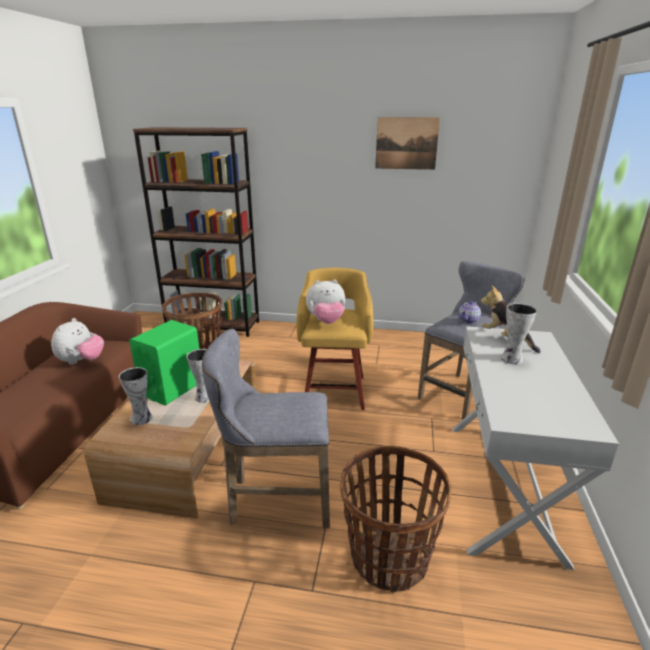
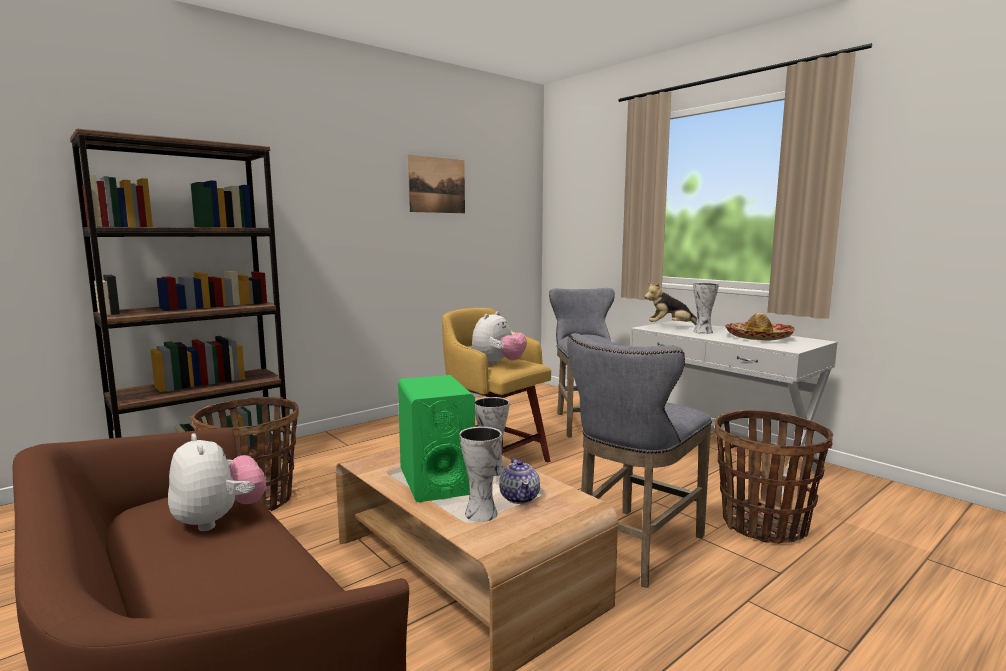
camera: 50 degrees left, 15 degrees down
teapot [458,301,481,324] -> teapot moved to [499,458,540,504]
none -> hat [725,312,795,340]

